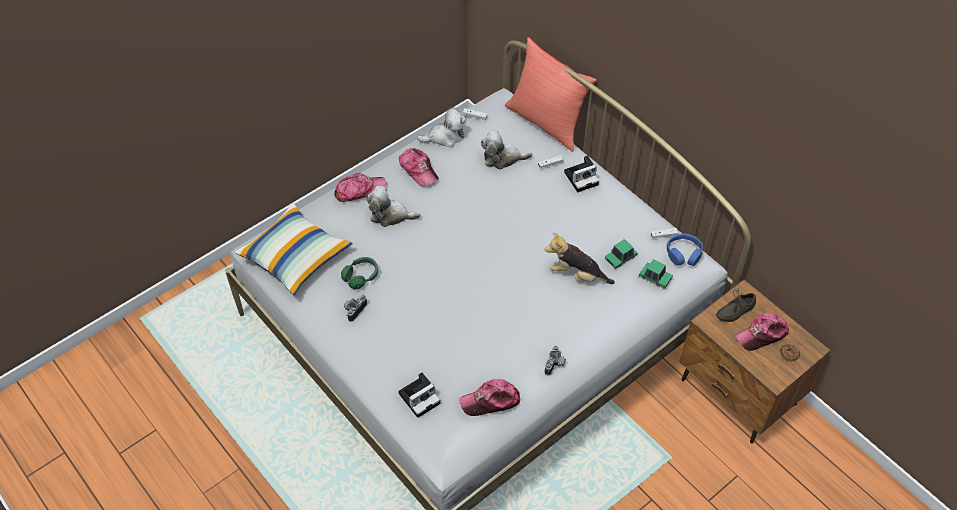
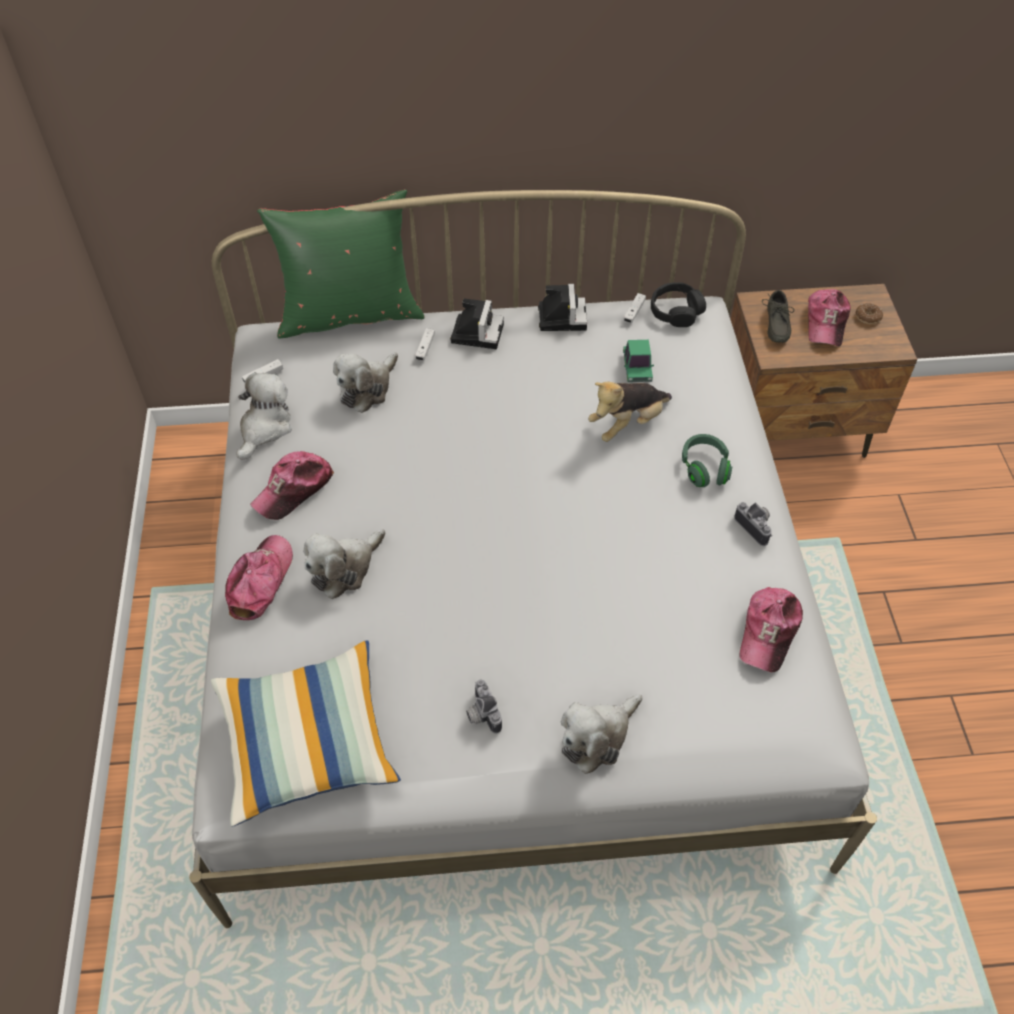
camera: 55 degrees left, 0 degrees up
green headphones [341,257,378,290] -> green headphones moved to [682,434,732,487]
camera [398,373,440,418] -> camera moved to [538,284,587,331]
cap [399,148,439,187] -> cap turned 135 degrees clockwise [250,451,334,520]
red pillow [505,37,597,152] -> green pillow [257,189,425,339]
toy car [638,259,673,289] -> none
blue headphones [667,234,703,266] -> black headphones [651,282,706,327]
none -> plush toy [561,694,642,774]

